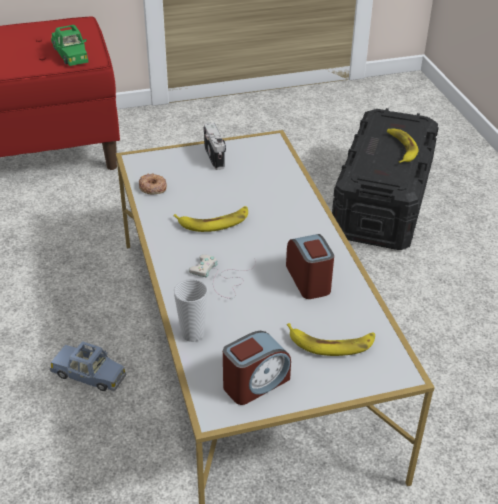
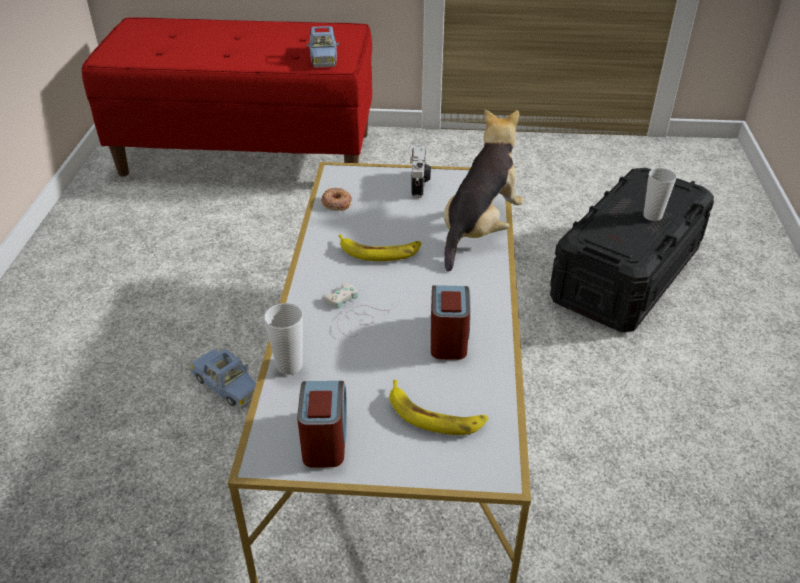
camera: 20 degrees right, 0 degrees up
green toy car [51,25,89,66] -> blue toy car [306,26,340,68]
alarm clock [223,331,291,405] -> alarm clock turned 75 degrees counterclockwise [297,381,347,468]
banana [387,129,418,163] -> cup [643,168,676,221]
none -> plush toy [444,109,524,271]

